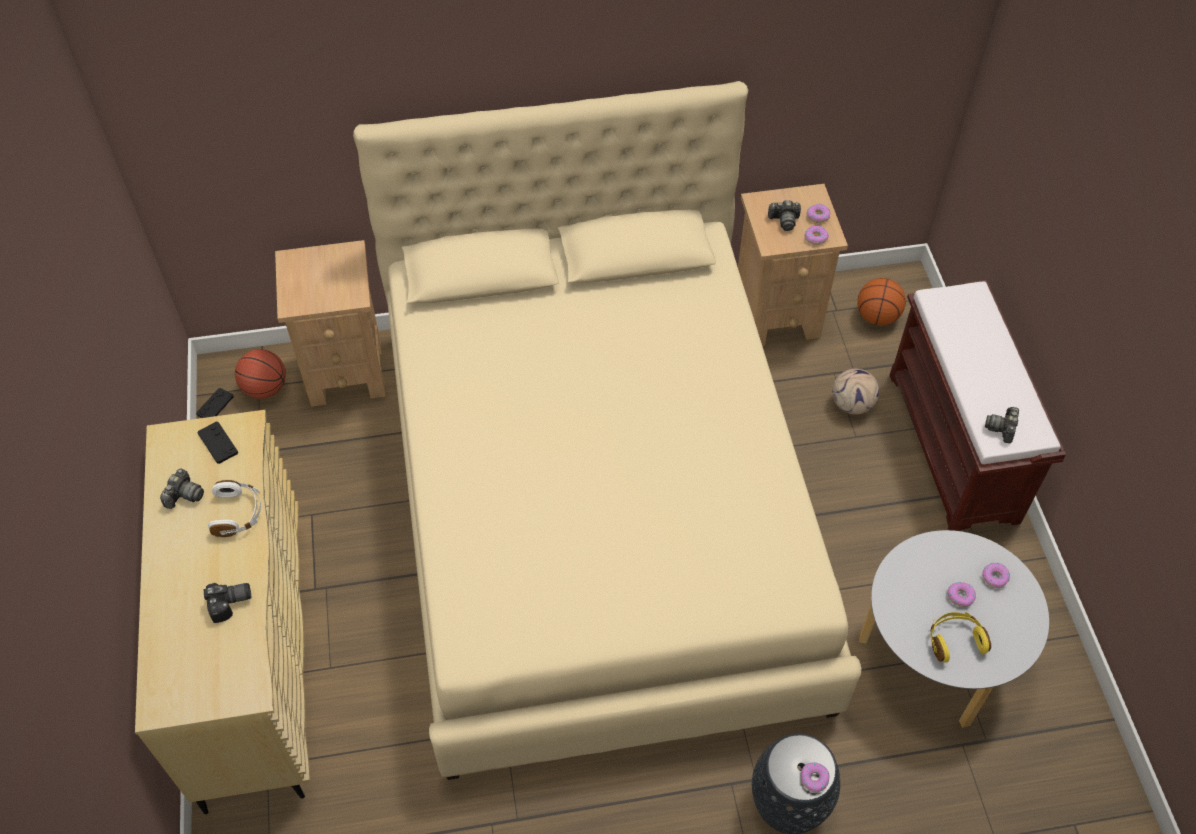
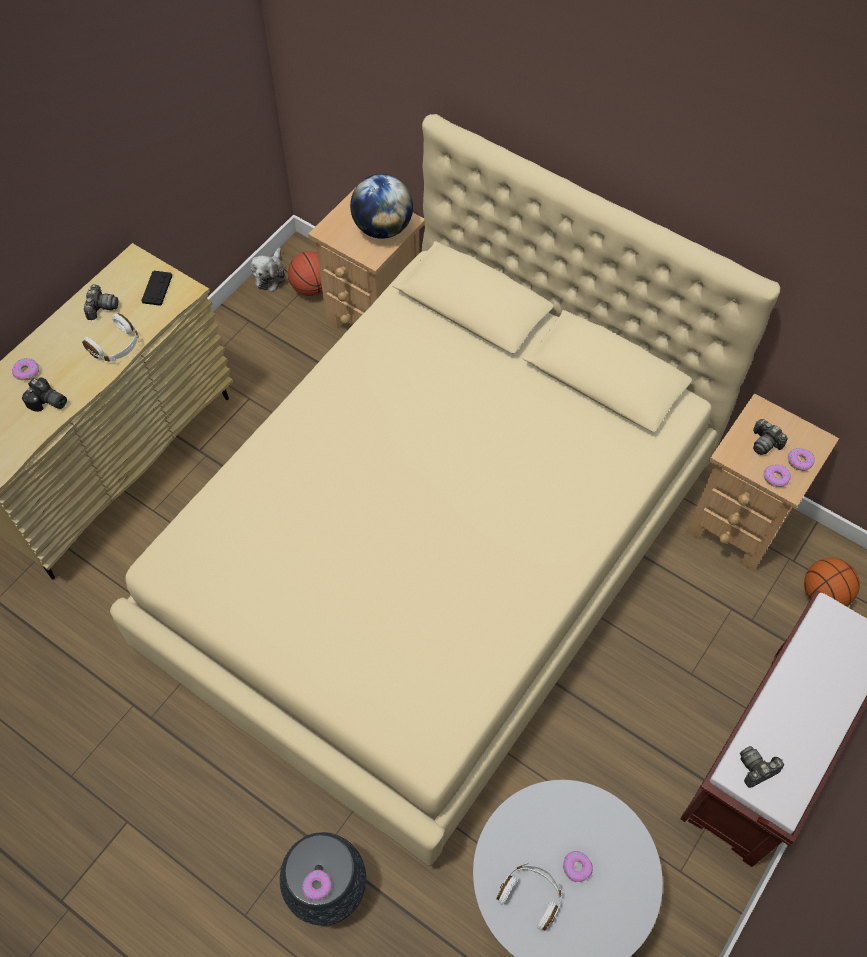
camera: 45 degrees right, 5 degrees up
camera [160,469,204,509] -> camera turned 60 degrees counterclockwise [84,284,118,320]
black game controller [196,388,234,418] -> plush toy [251,248,285,291]
football [832,369,879,414] -> none
yellow headphones [931,612,991,663] -> white headphones [497,863,561,931]
donut [982,563,1010,588] -> donut moved to [12,358,39,380]
none -> globe [350,174,413,239]

